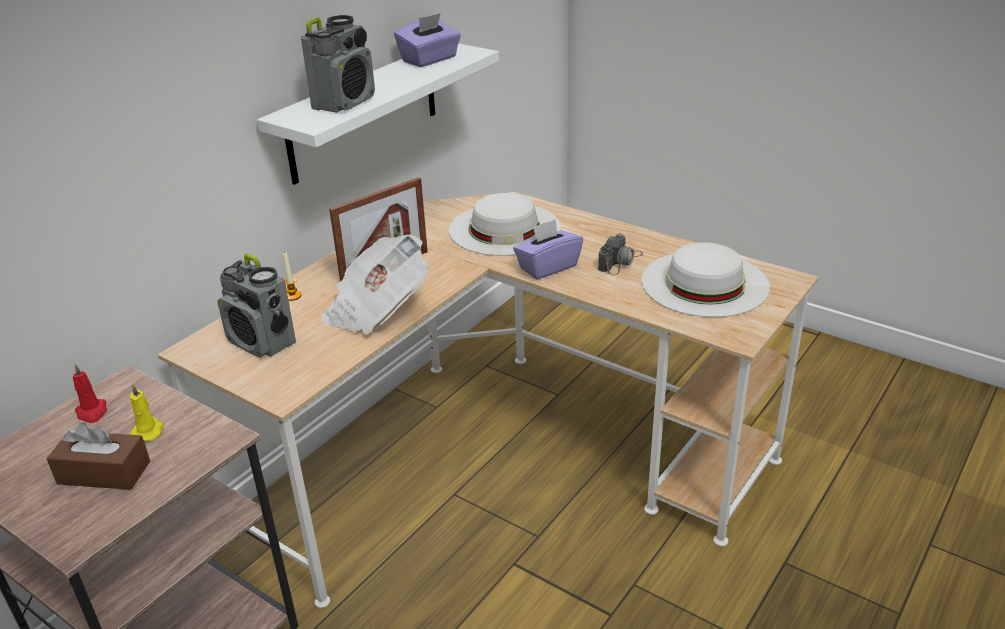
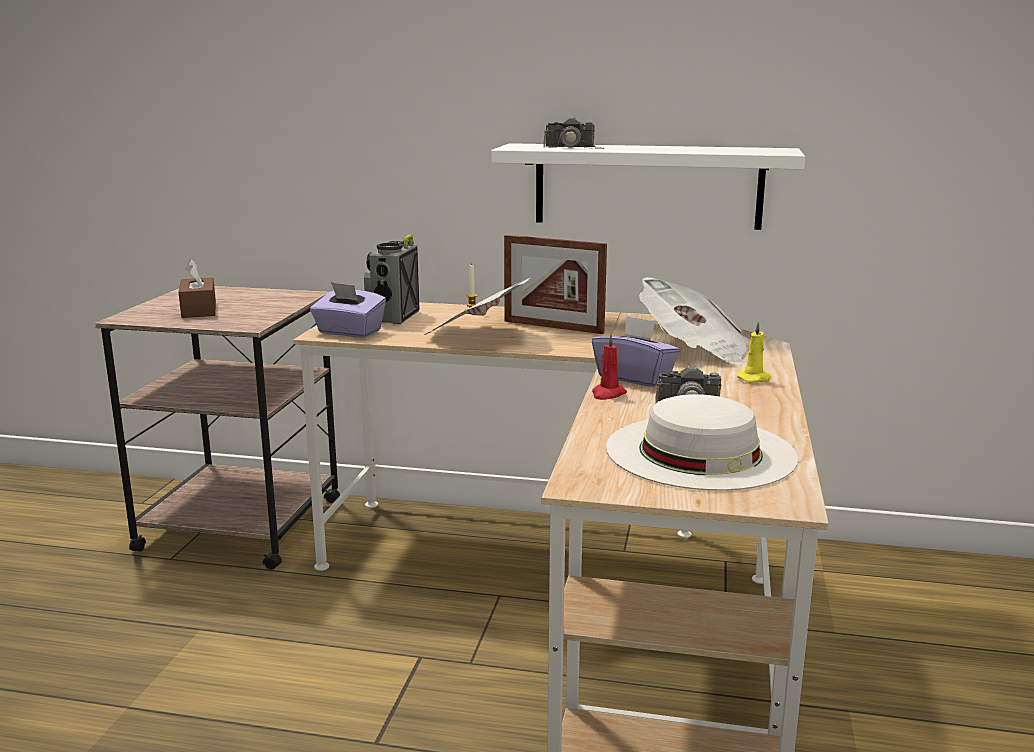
camera: 65 degrees right, 15 degrees down
red candle [73,364,107,423] -> red candle moved to [592,334,627,400]
yellow candle [130,384,164,441] -> yellow candle moved to [737,321,772,382]
radio [301,15,375,113] -> camera [543,117,605,149]
purple tissue box [394,13,461,67] -> purple tissue box moved to [310,282,386,338]
white hat [449,193,561,256] -> newspaper [639,277,750,365]

